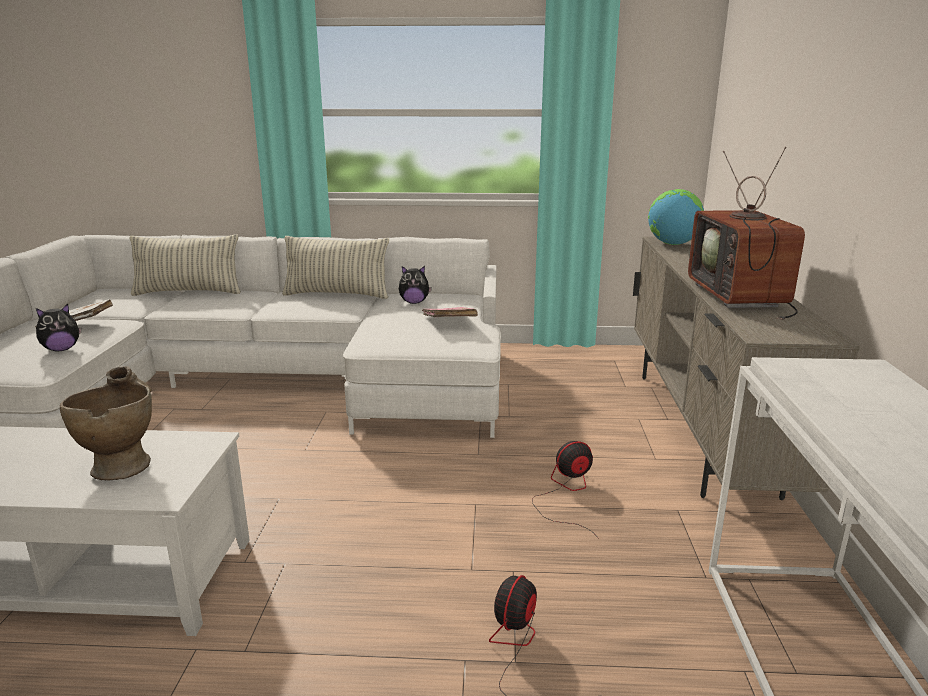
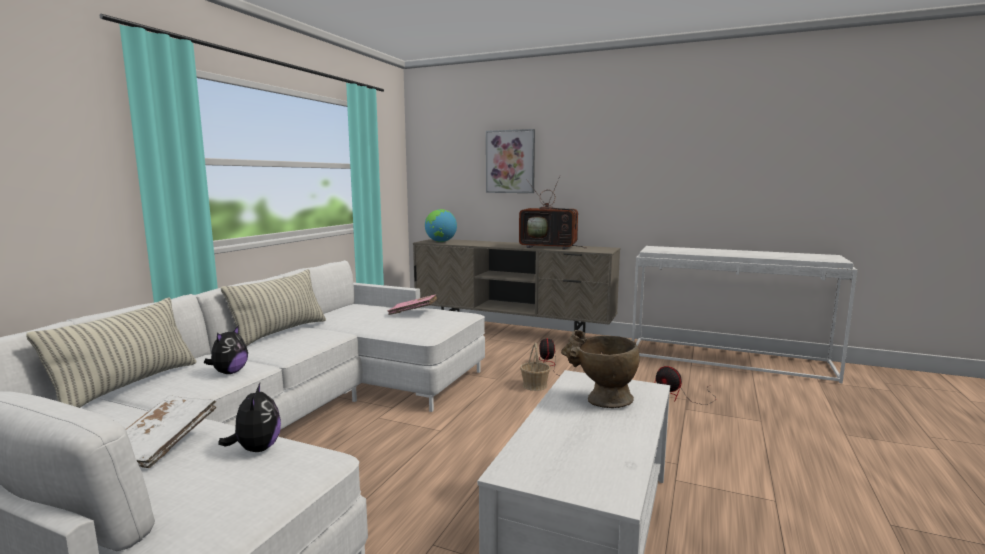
camera: 70 degrees left, 10 degrees down
plush toy [399,266,432,304] -> plush toy moved to [204,325,248,374]
none -> picture [486,129,535,193]
none -> basket [520,342,551,391]

